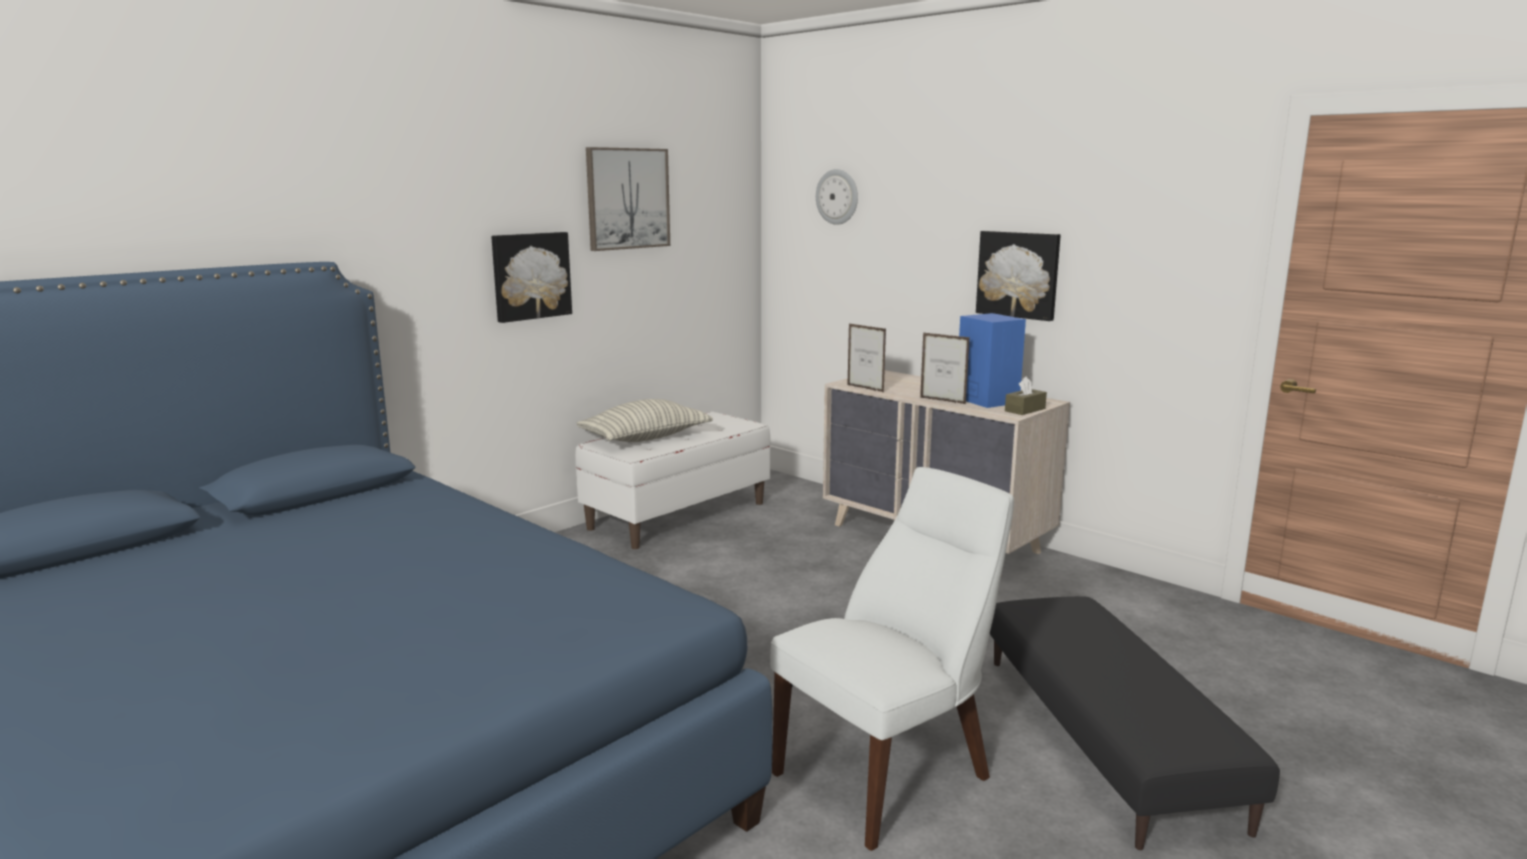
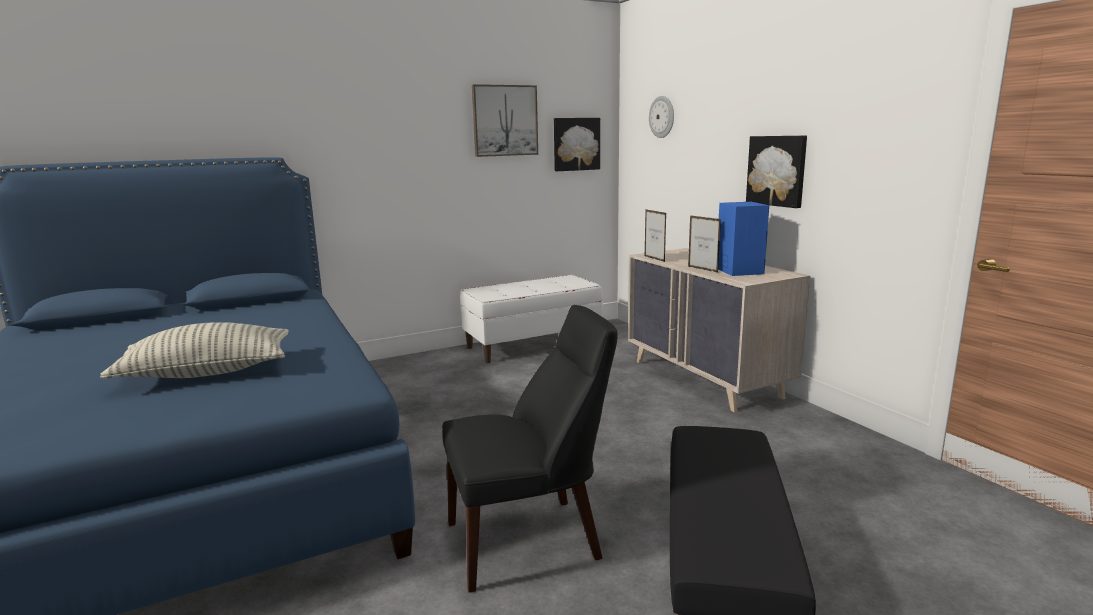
camera: 20 degrees right, 0 degrees up
picture [491,232,572,323] -> picture moved to [554,118,600,171]
pillow [576,399,713,442] -> pillow moved to [100,322,289,379]
white chair [770,467,1014,851] -> black chair [442,305,618,593]
brown tissue box [1005,376,1047,415] -> none

